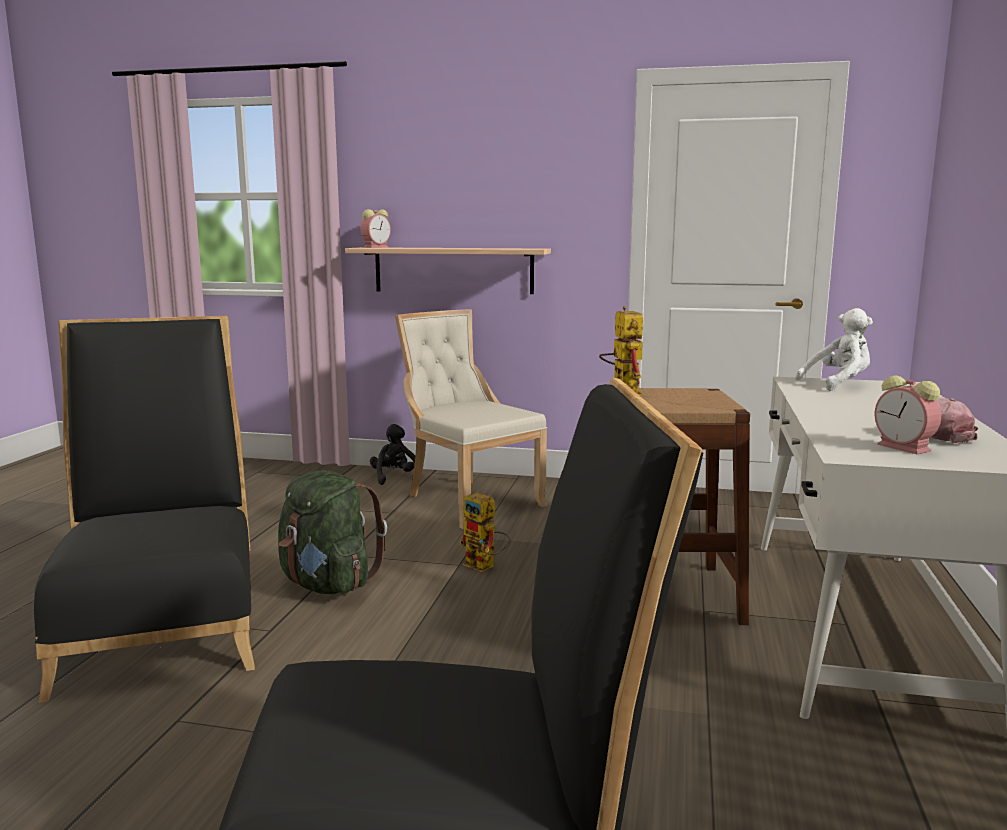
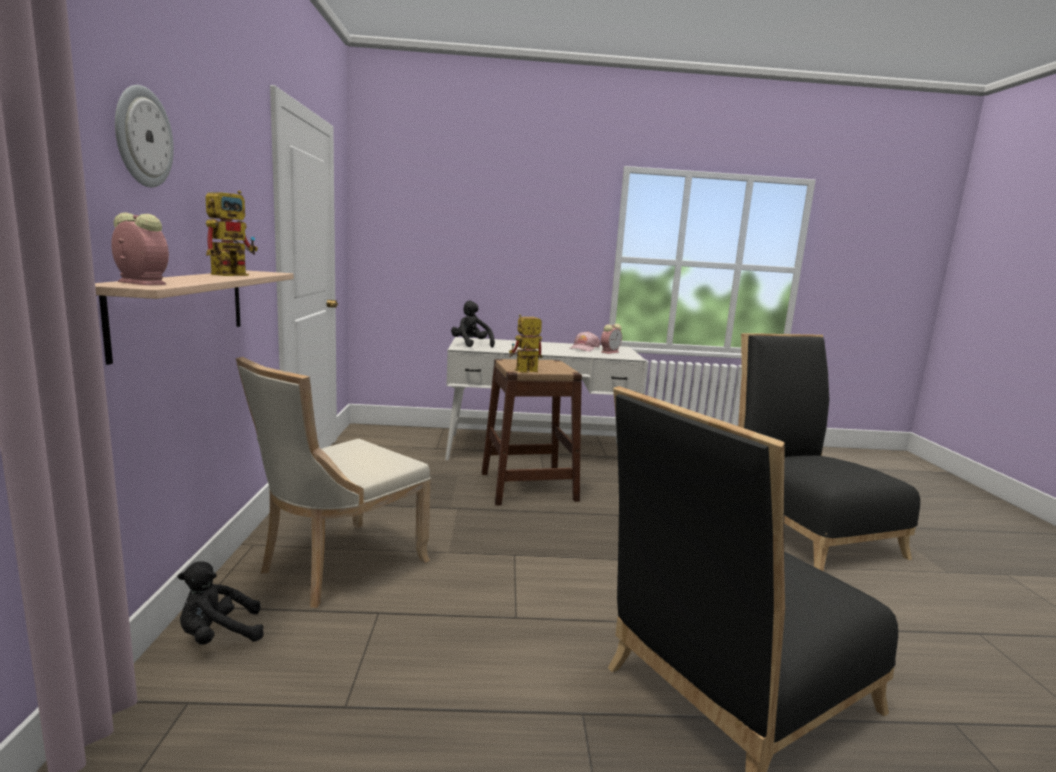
camera: 105 degrees left, 0 degrees up
green backpack [278,470,387,594] -> none
toy robot [459,492,510,572] -> toy robot moved to [205,190,258,276]
white plush toy [795,308,873,391] -> black plush toy [451,301,495,348]
none -> wall clock [115,85,174,187]

